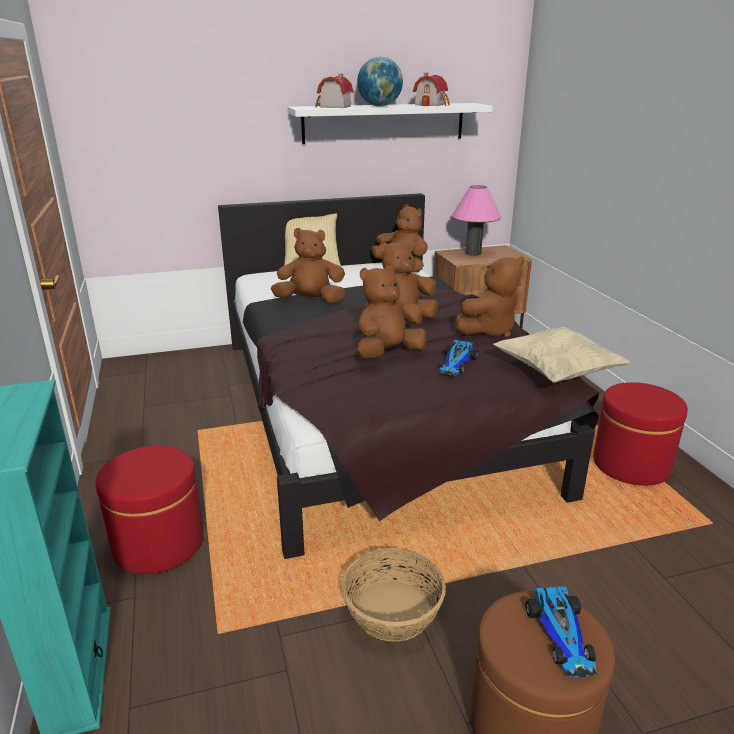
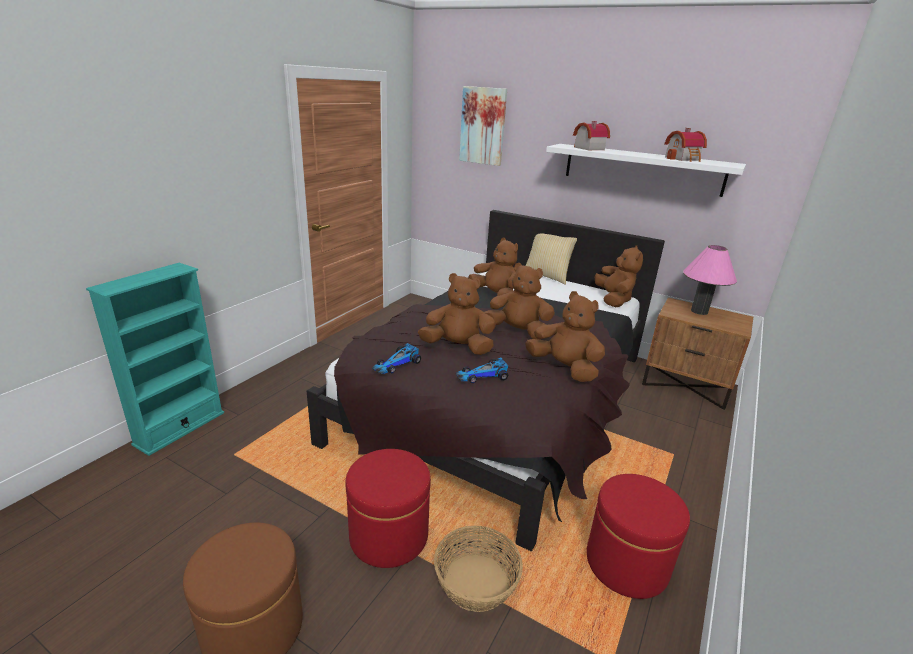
camera: 45 degrees right, 0 degrees up
red ottoman [96,446,203,574] -> red ottoman moved to [345,449,431,568]
basket [342,548,446,642] -> basket moved to [434,526,523,612]
globe [357,56,403,106] -> none
brown plush toy [455,257,524,338] -> brown plush toy turned 150 degrees counterclockwise [525,291,605,382]
beige pillow [493,327,630,383] -> none
toy car [526,586,597,677] -> toy car moved to [372,343,421,374]
none -> picture [459,86,507,166]

